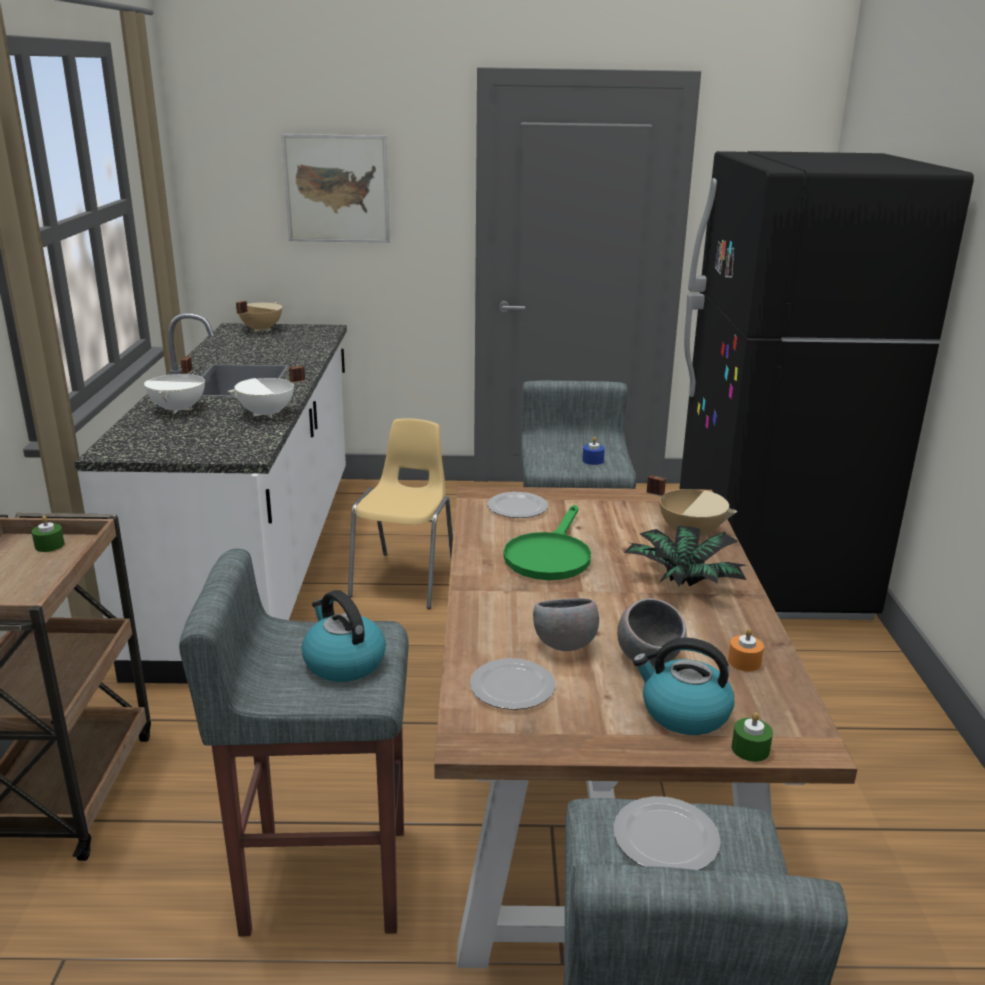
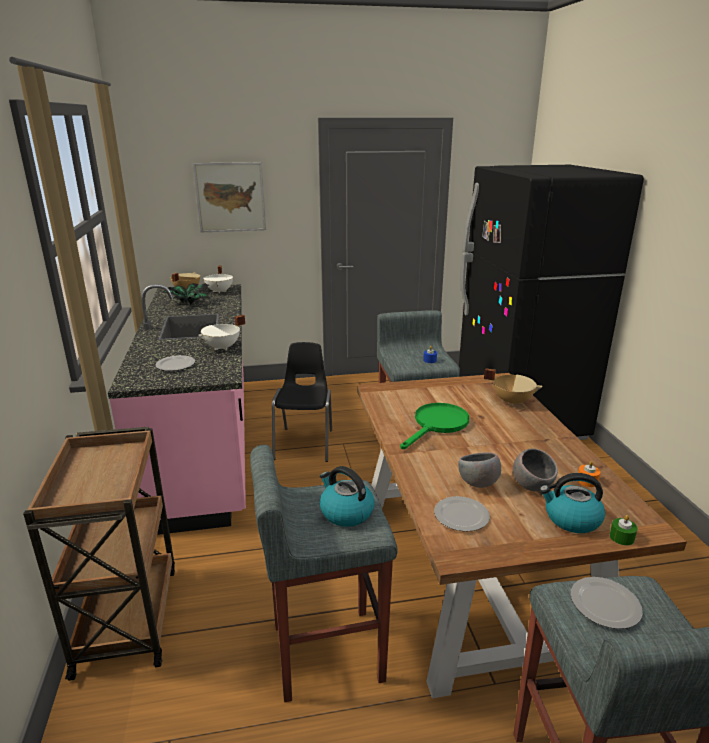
camera: 10 degrees left, 0 degrees up
green candle [32,516,65,552] -> none
white counter [75,313,347,683] -> pink counter [108,284,246,535]
white cooking pot [144,356,205,414] -> white cooking pot moved to [203,265,233,294]
yellow chair [348,418,453,609] -> black chair [272,342,332,462]
plate [488,492,548,518] -> plate moved to [155,355,195,371]
green frying pan [503,505,591,580] -> green frying pan turned 150 degrees counterclockwise [400,403,469,449]
potted plant [624,526,746,587] -> potted plant moved to [162,283,211,305]

